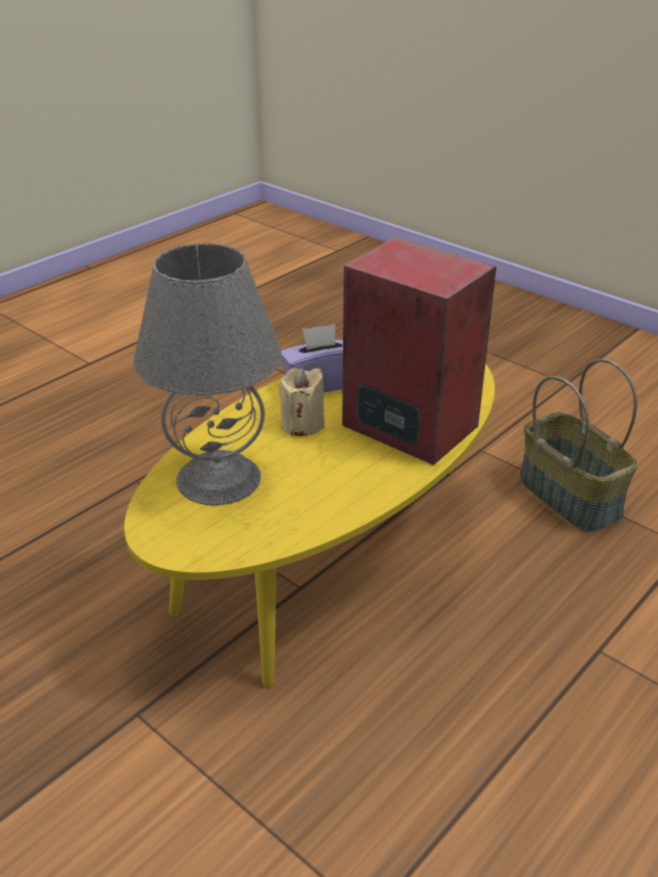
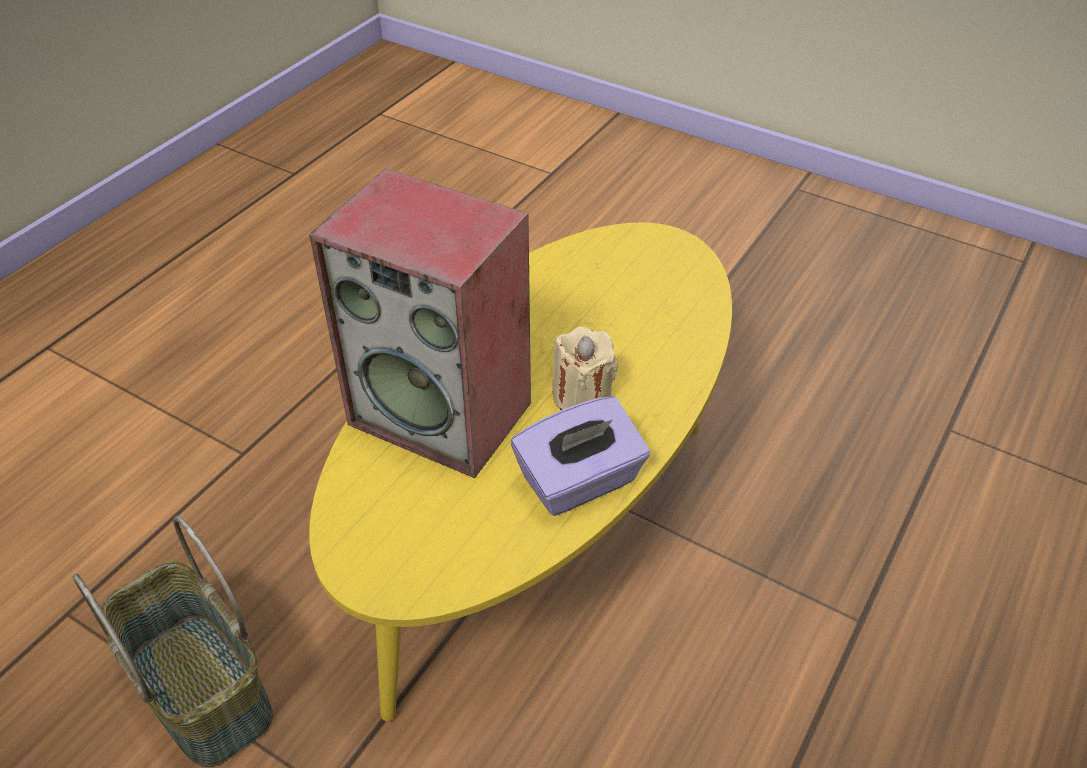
camera: 170 degrees right, 10 degrees up
grey table lamp [133,243,282,505] -> none

